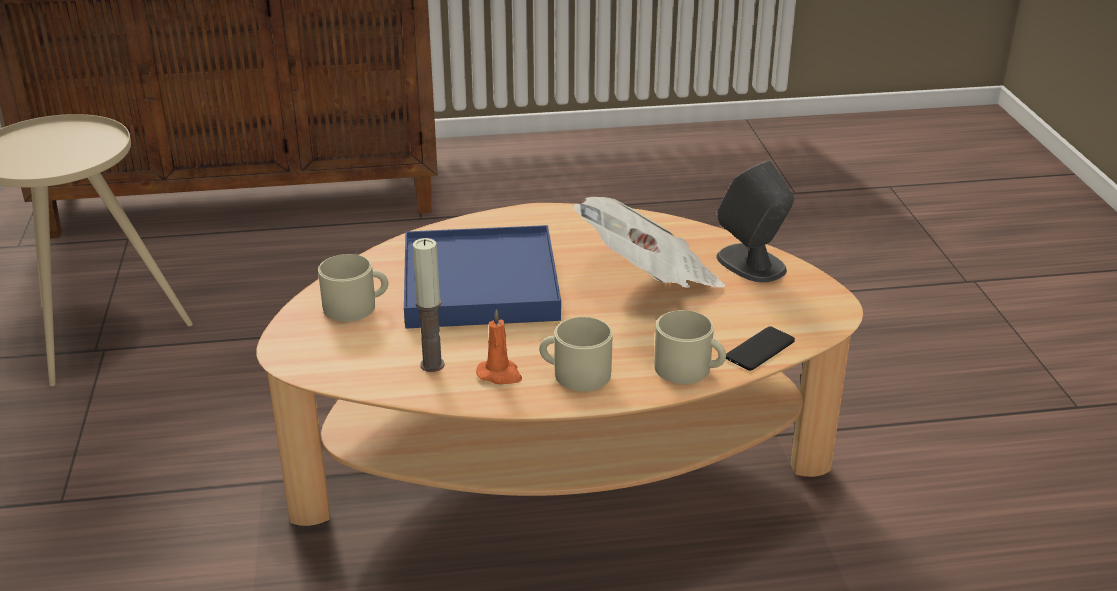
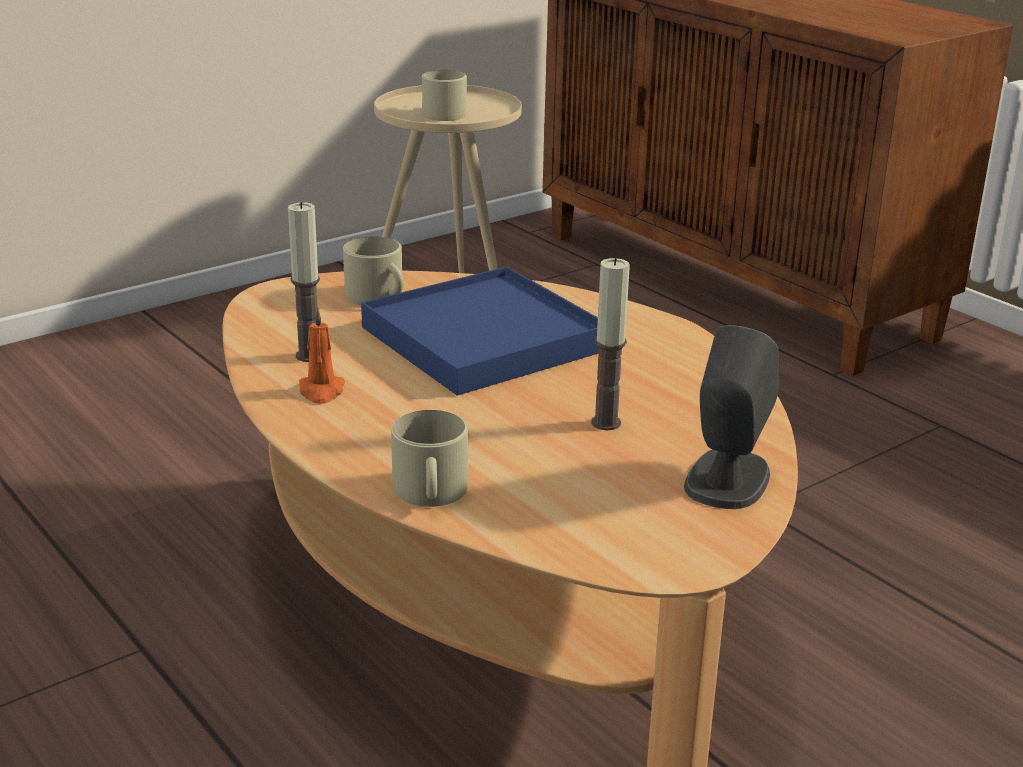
camera: 60 degrees right, 5 degrees down
beige mug [539,317,613,391] -> beige mug moved to [422,70,467,121]
newspaper [572,197,726,288] -> candle [591,258,630,430]
phone [726,326,795,371] -> none

